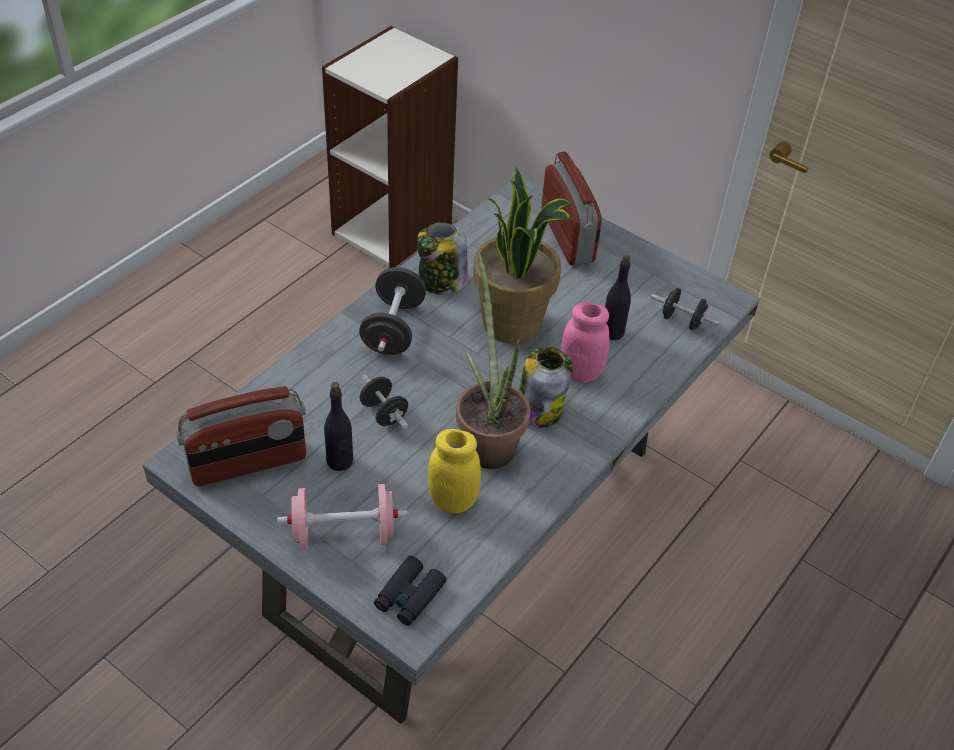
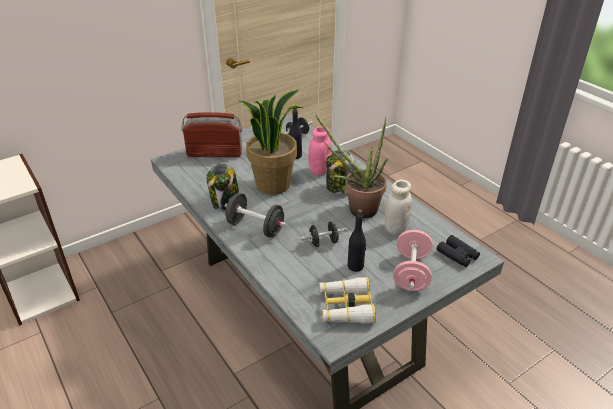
camera: 70 degrees left, 10 degrees down
radio [176,386,306,486] -> binoculars [319,277,376,324]
yellow jar [428,429,481,514] -> white jar [384,180,412,235]

